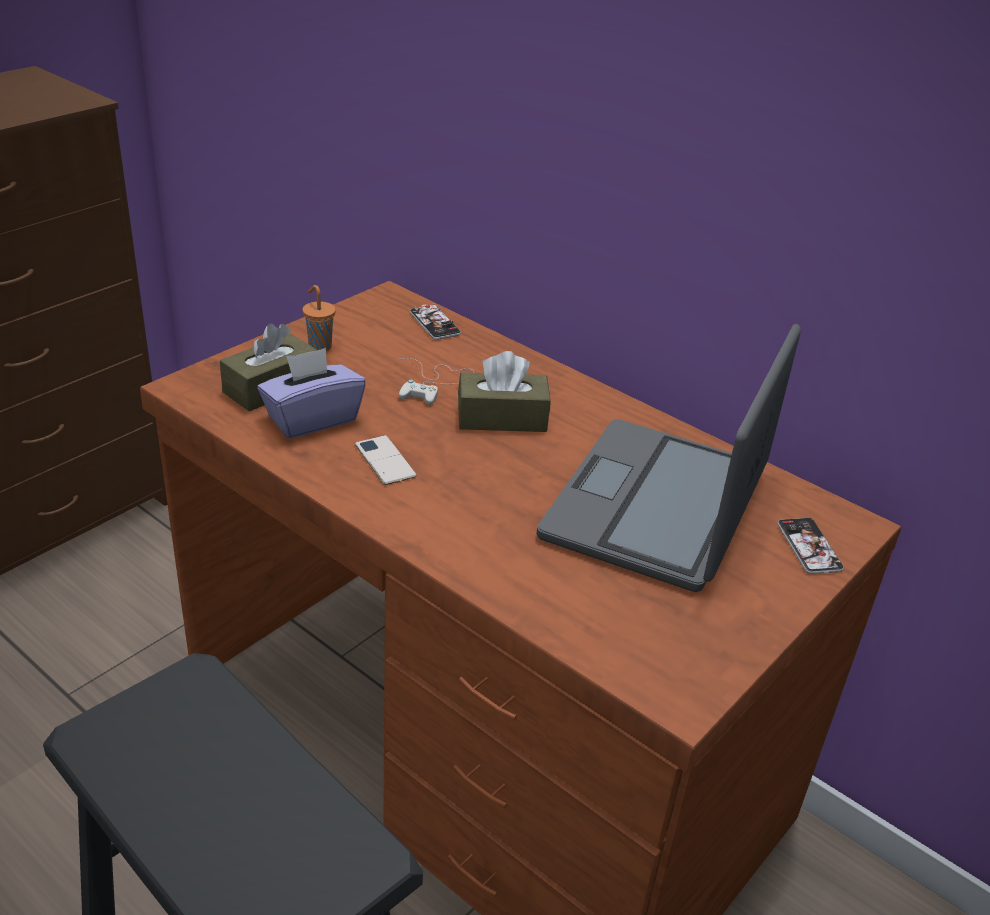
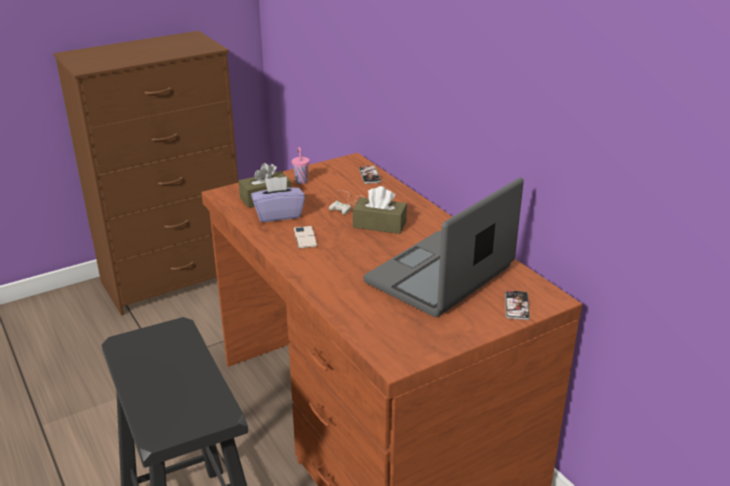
camera: 20 degrees right, 5 degrees down
orange cup [302,285,336,351] -> pink cup [292,147,310,184]

